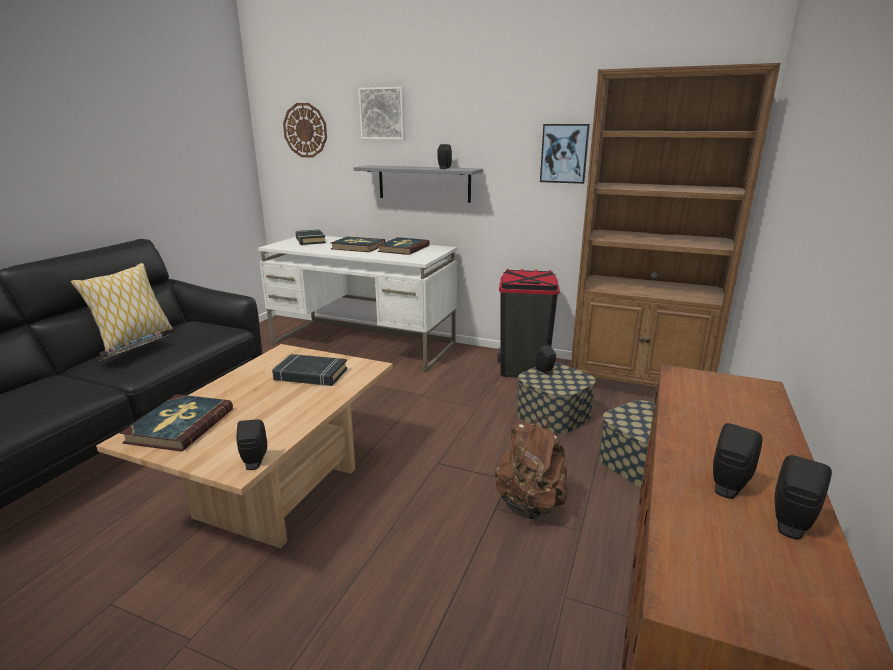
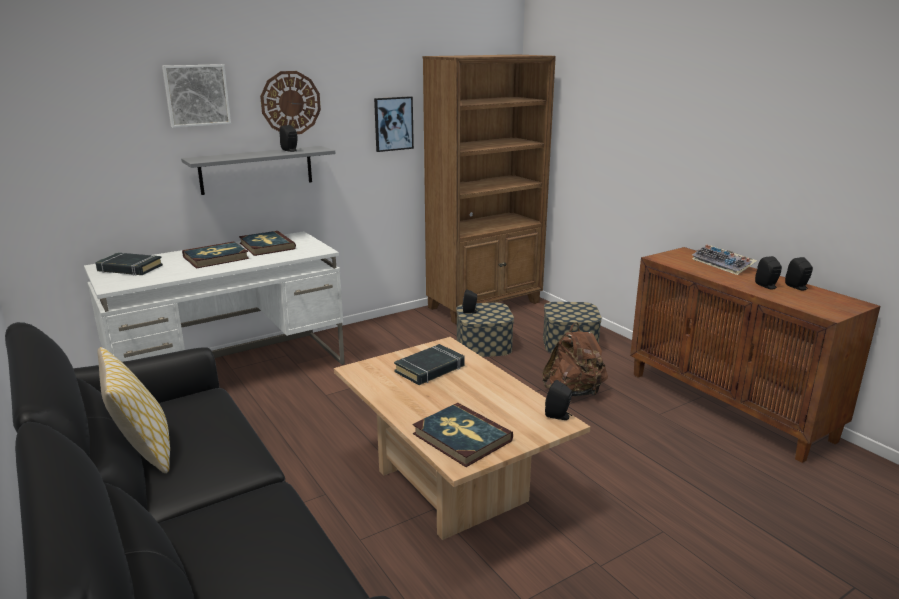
camera: 55 degrees left, 0 degrees up
keyboard [96,331,168,361] -> keyboard moved to [692,245,758,275]
wall clock [283,103,327,158] -> wall clock moved to [260,71,321,134]
black trash can [498,269,560,378] -> none

